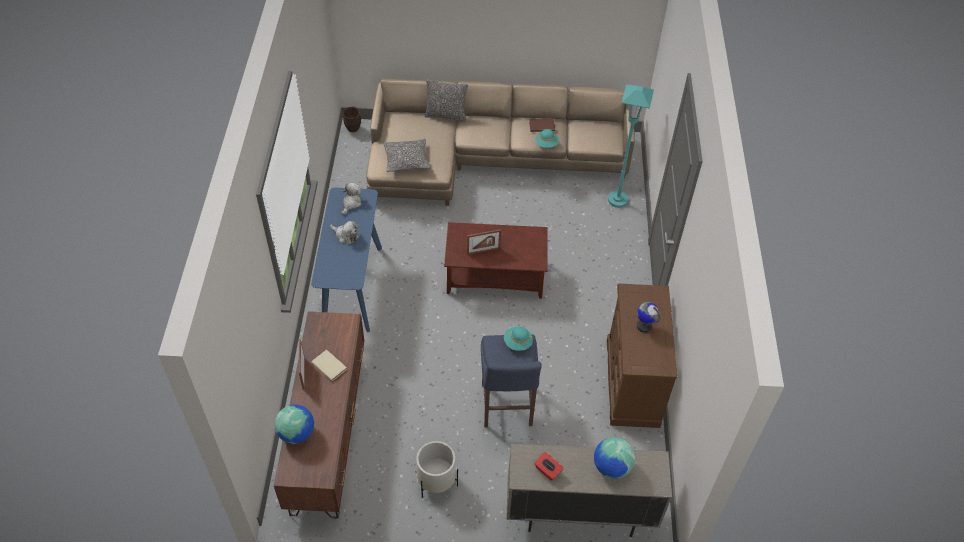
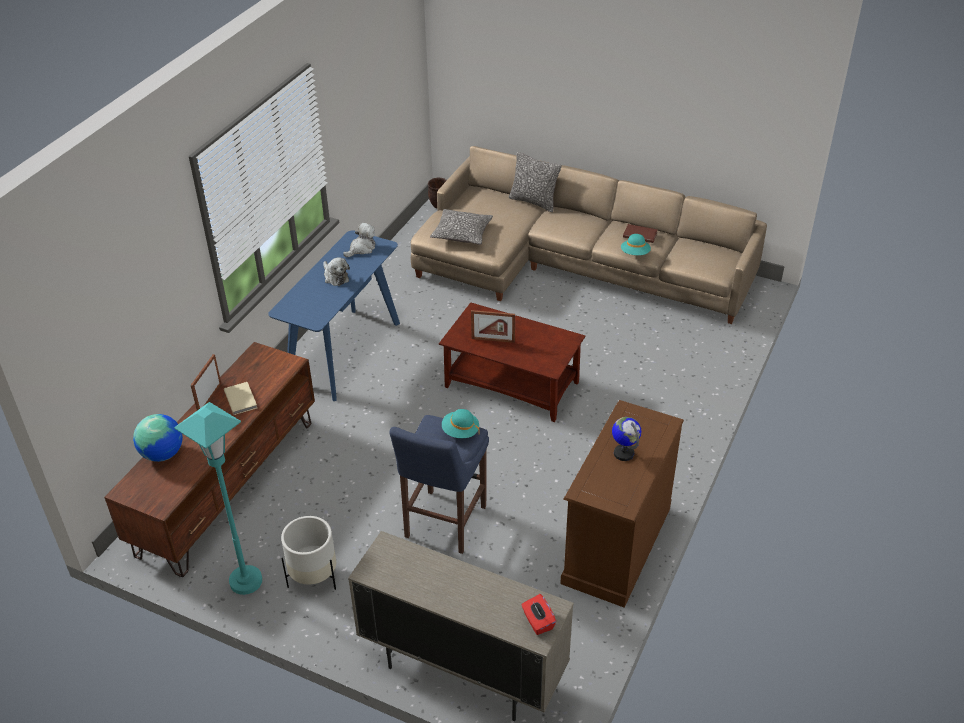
camera: 25 degrees right, 10 degrees down
red tissue box [534,452,564,481] -> red tissue box moved to [521,594,556,635]
globe [594,437,635,479] -> none
turquoise floor lamp [608,84,654,208] -> turquoise floor lamp moved to [174,402,262,595]

